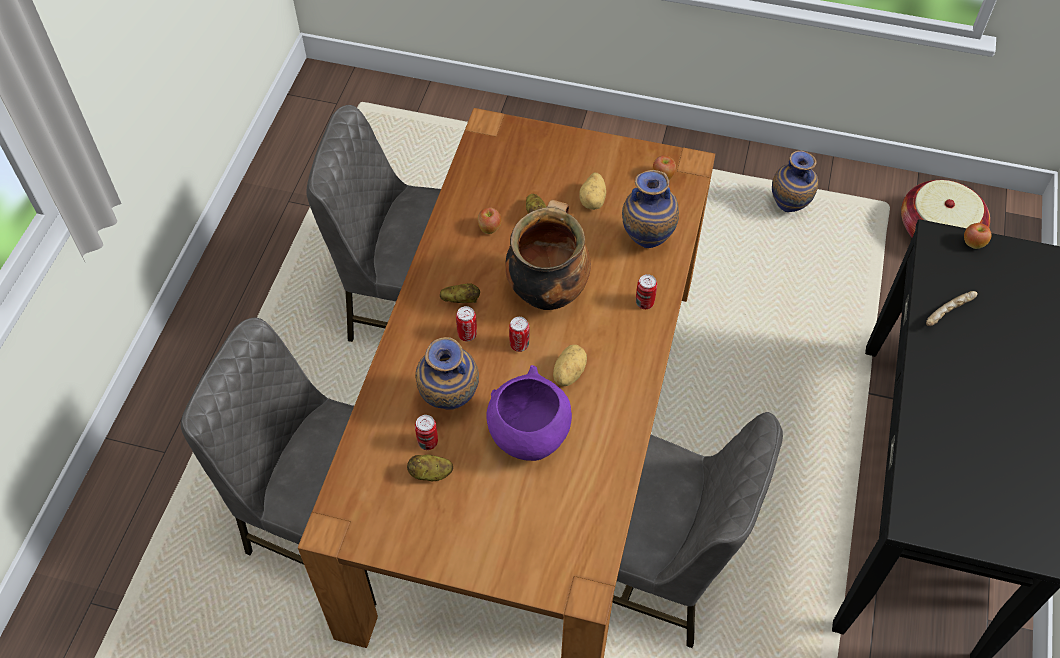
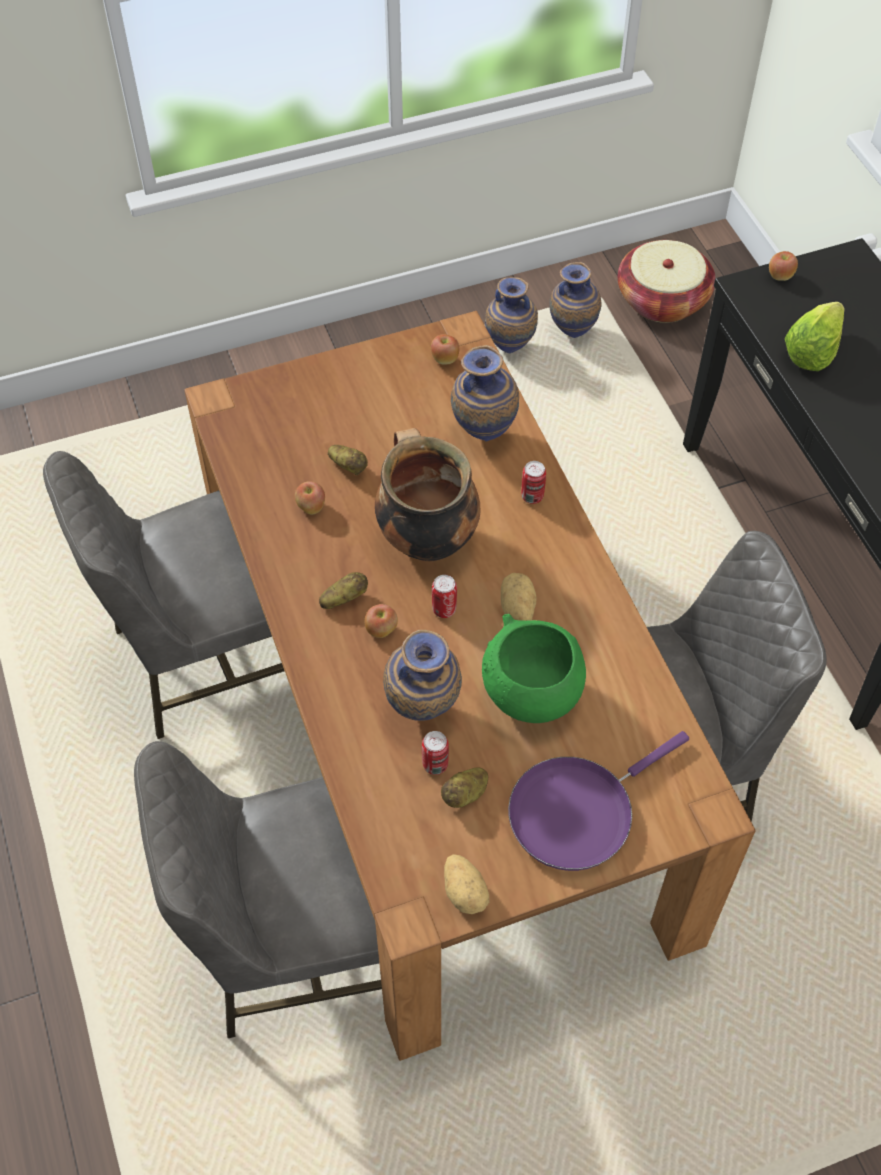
camera: 35 degrees left, 0 degrees up
can [456,306,477,341] -> apple [365,604,398,638]
purple bowl [486,365,572,461] -> green bowl [482,614,586,723]
potato [580,173,606,210] -> potato moved to [444,854,489,914]
bread [926,291,977,326] -> lettuce [785,302,845,371]
none -> purple frying pan [508,731,689,871]
none -> vase [549,262,602,338]

